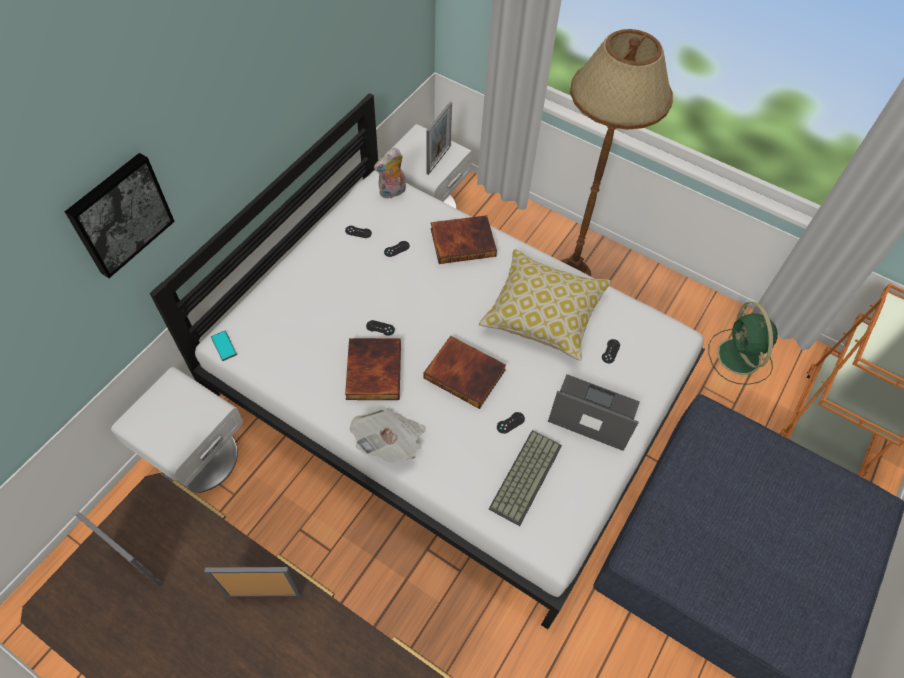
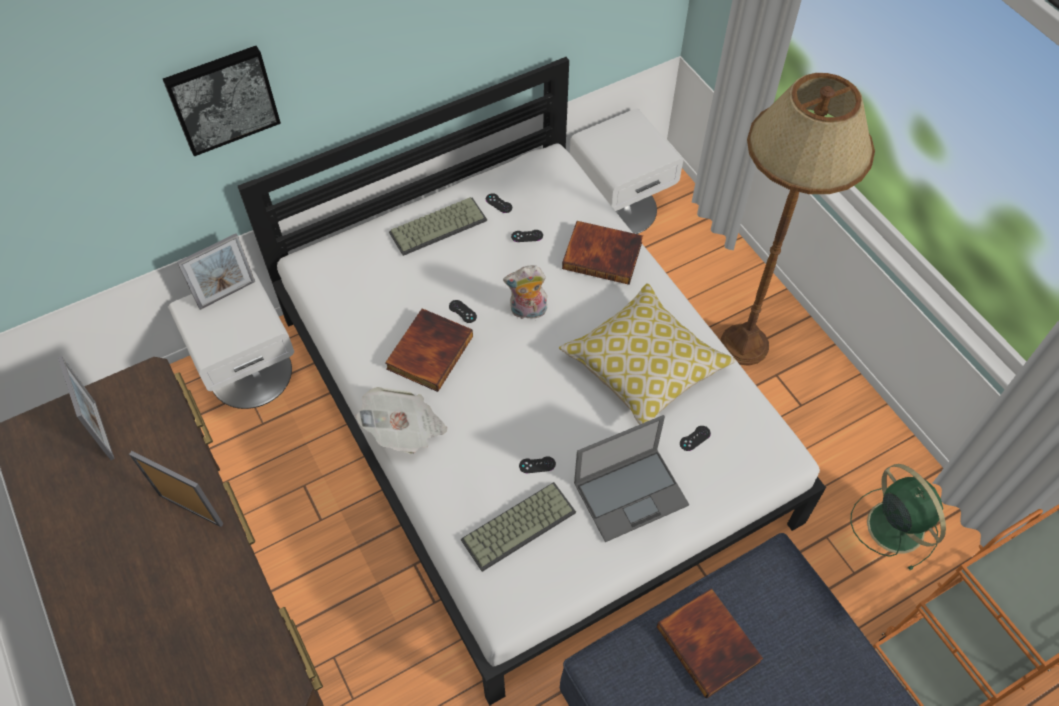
camera: 30 degrees right, 0 degrees up
phone [211,331,237,361] -> none
plush toy [374,148,406,199] -> plush toy moved to [503,265,548,319]
book [423,336,506,409] -> book moved to [657,588,763,699]
picture frame [426,102,452,175] -> picture frame moved to [177,233,255,310]
laptop [548,374,640,451] -> laptop turned 105 degrees clockwise [574,415,689,542]
green fan [708,302,778,385] -> green fan turned 135 degrees clockwise [850,464,946,570]
none -> keyboard [389,197,487,256]

